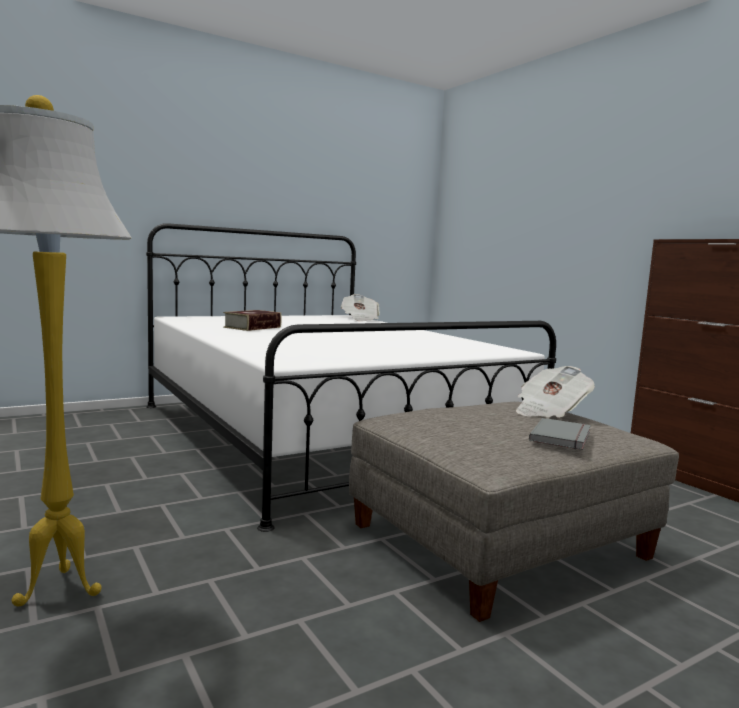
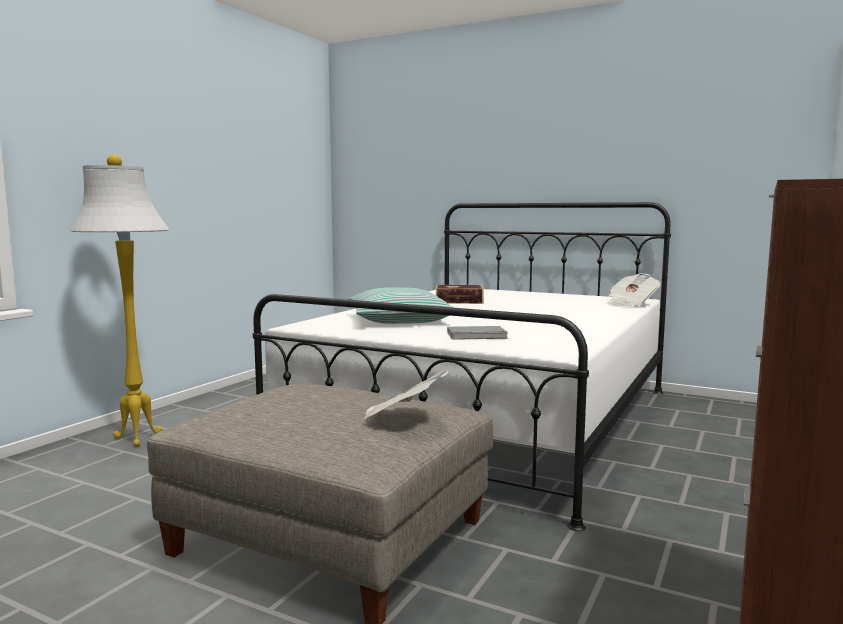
camera: 60 degrees right, 0 degrees up
grey book [529,418,591,450] -> grey book moved to [447,326,508,340]
none -> pillow [349,287,454,324]

